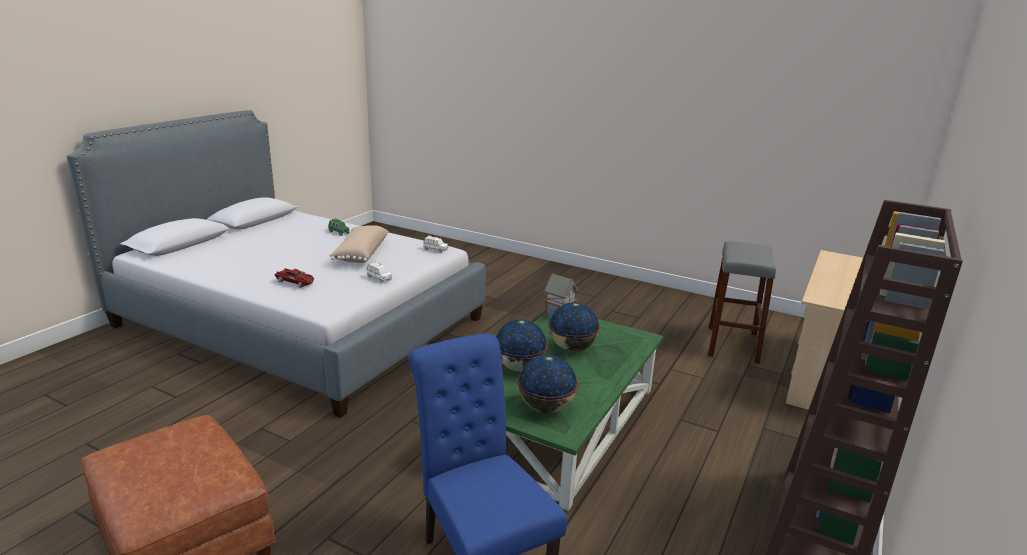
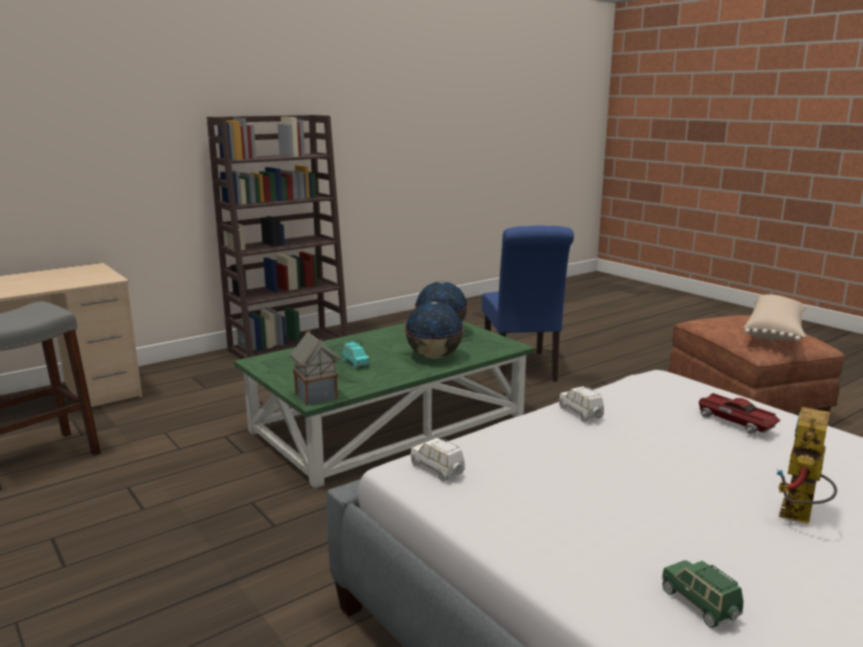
camera: 155 degrees left, 5 degrees down
beige pillow [329,225,389,263] -> beige pillow moved to [744,294,807,341]
globe [549,302,600,352] -> turquoise toy car [342,341,370,369]
none -> toy robot [776,407,837,524]

